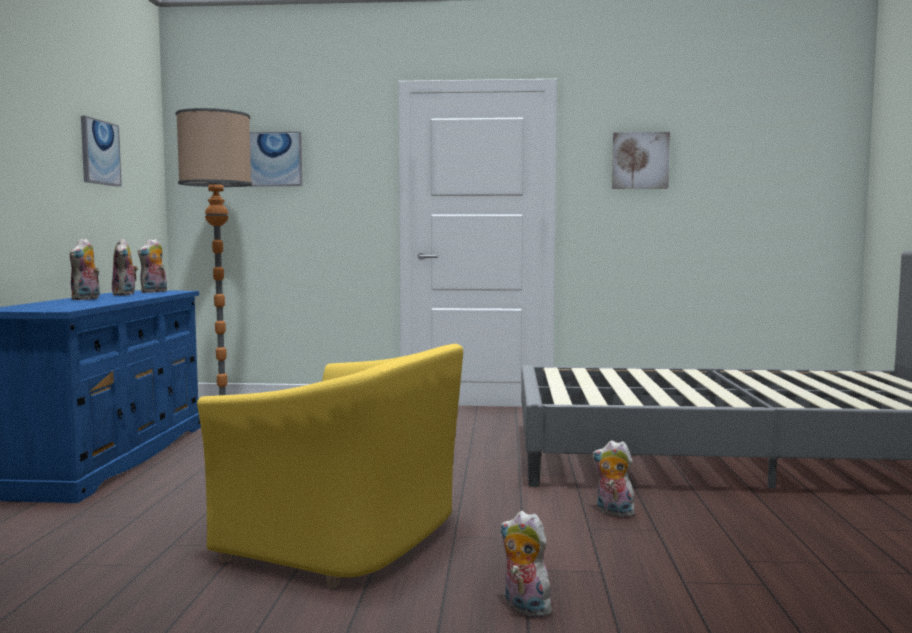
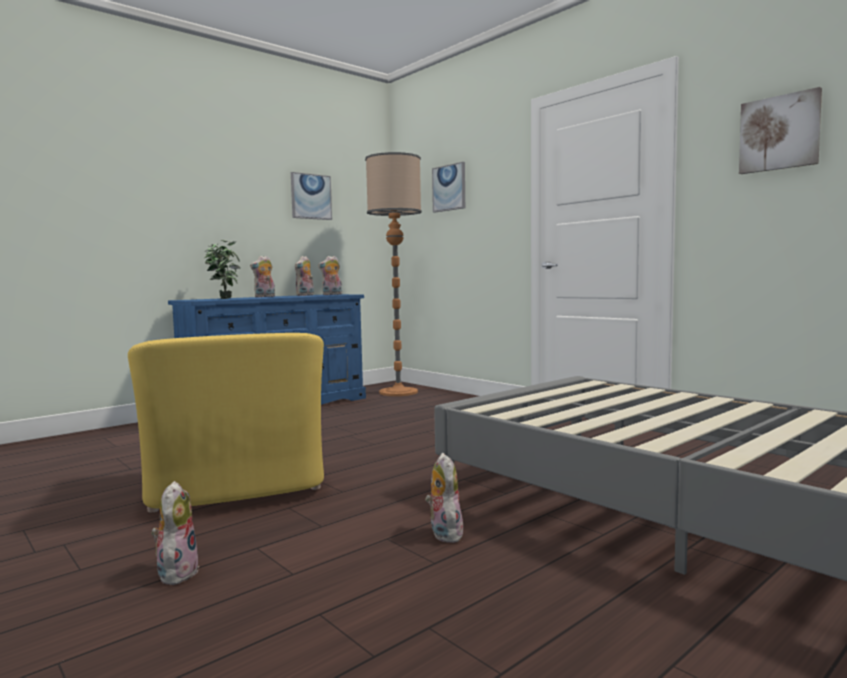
camera: 45 degrees right, 0 degrees up
none -> potted plant [204,240,240,299]

